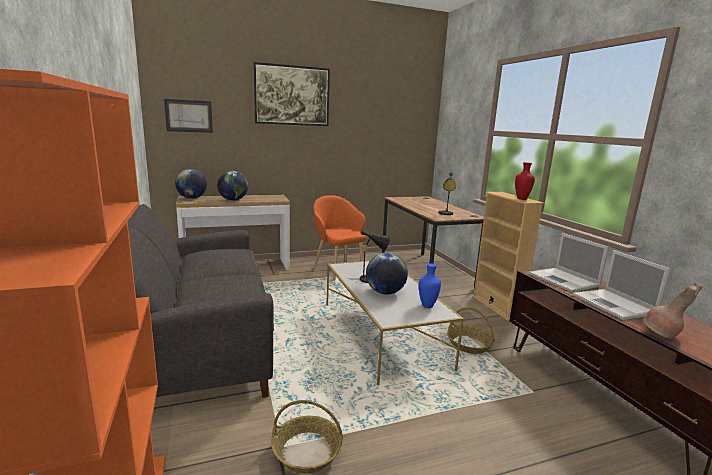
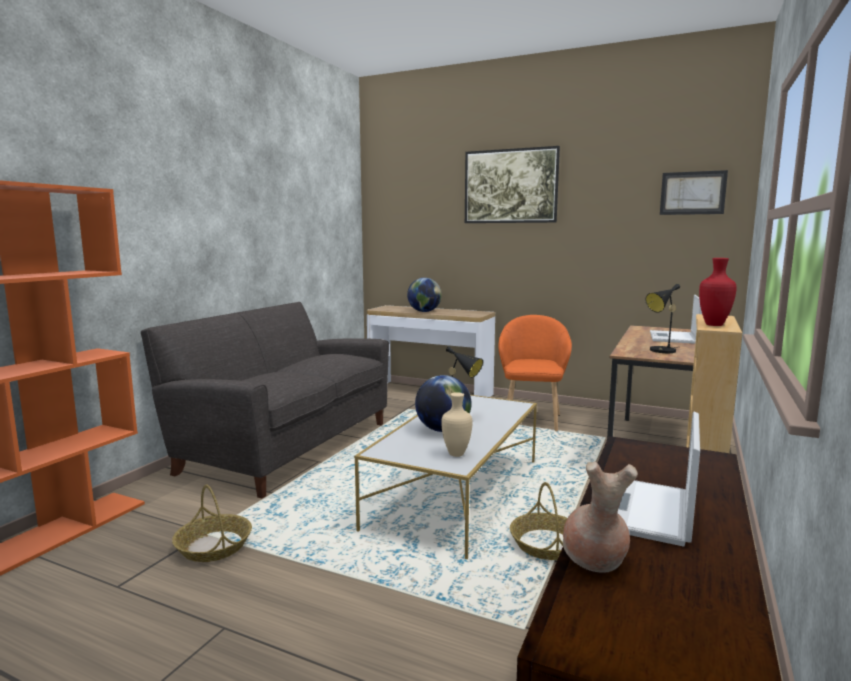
camera: 45 degrees right, 5 degrees down
picture [164,99,213,133] -> picture moved to [660,170,728,215]
globe [175,169,207,199] -> none
blue vase [419,263,441,308] -> beige vase [441,392,473,457]
laptop [529,233,609,292] -> laptop moved to [650,295,702,344]

